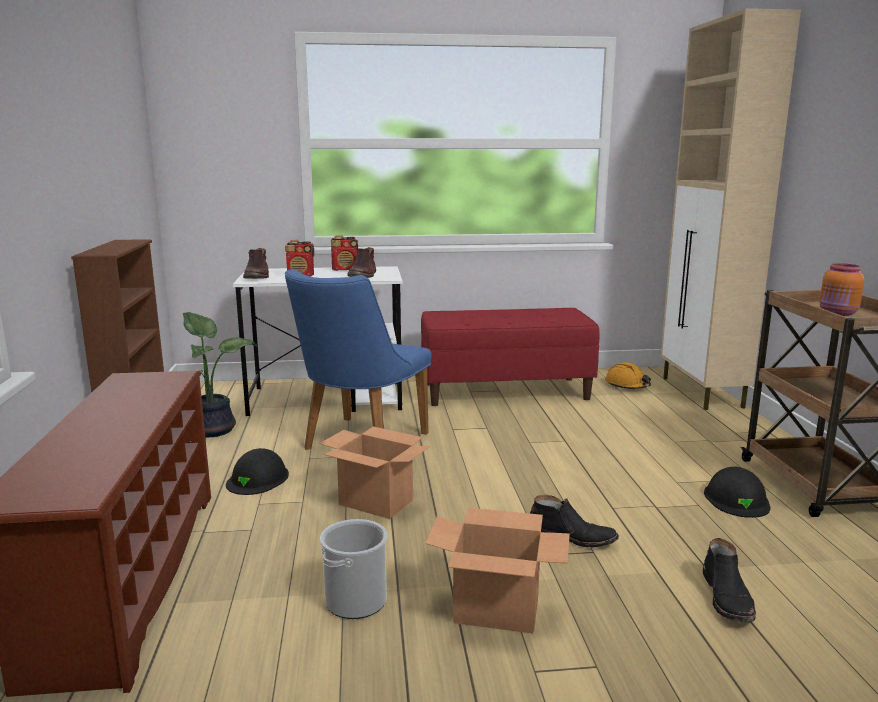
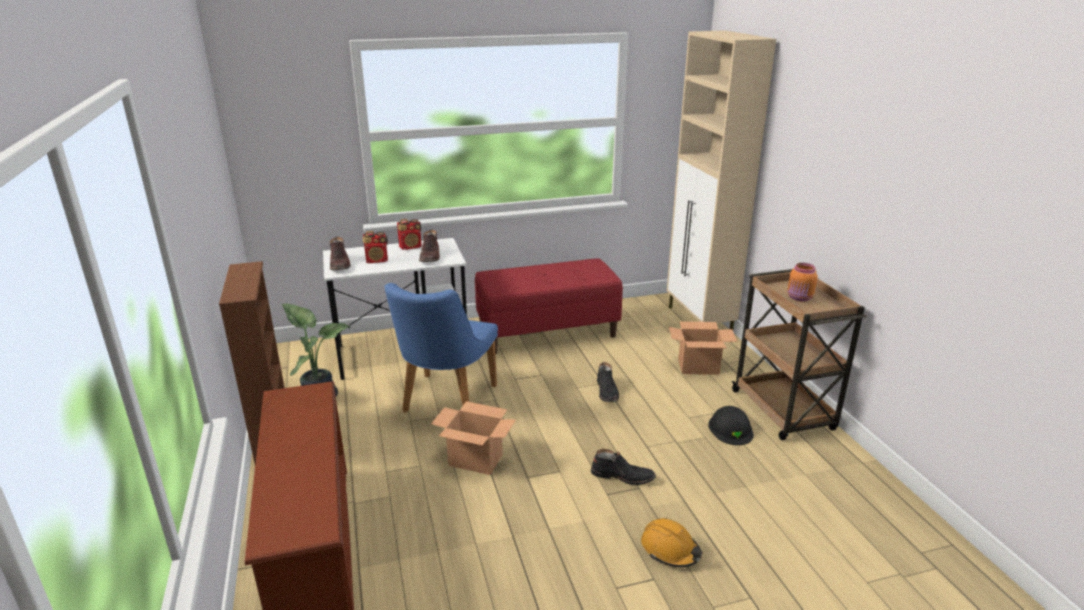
camera: 10 degrees left, 10 degrees up
black hard hat [226,448,289,495] -> none
bucket [320,519,387,619] -> none
cardboard box [425,507,570,634] -> cardboard box moved to [669,322,737,375]
orange hard hat [605,362,651,389] -> orange hard hat moved to [641,518,703,567]
black boot [703,538,756,622] -> black boot moved to [597,362,619,402]

